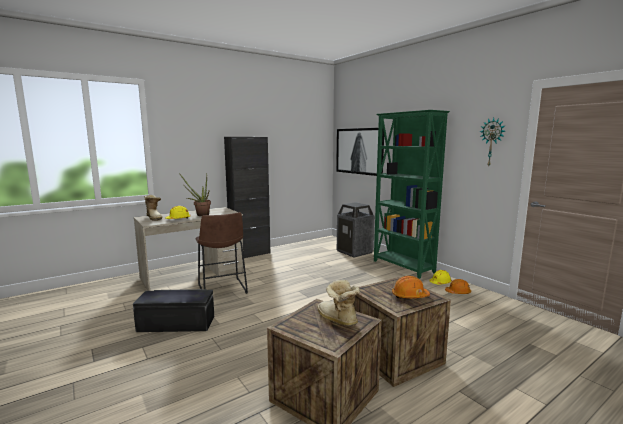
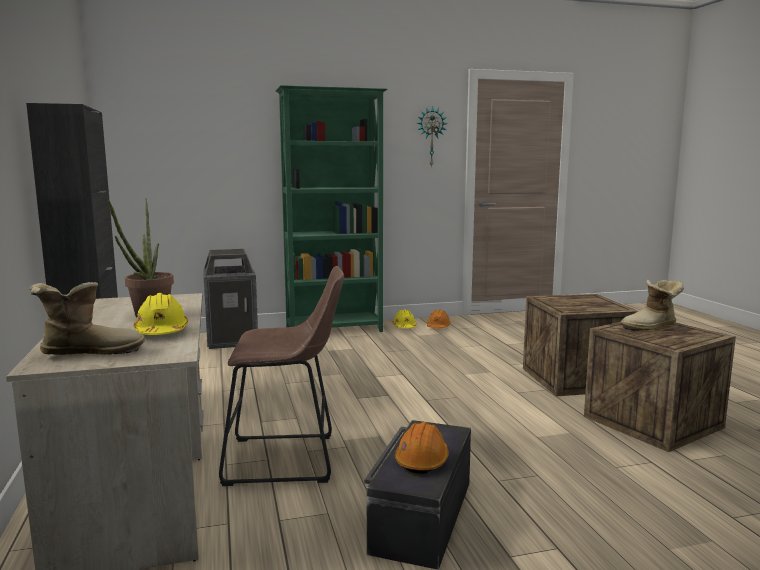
camera: 70 degrees left, 0 degrees up
picture [336,128,384,176] -> none
orange hard hat [392,276,430,298] -> orange hard hat moved to [395,422,449,474]

